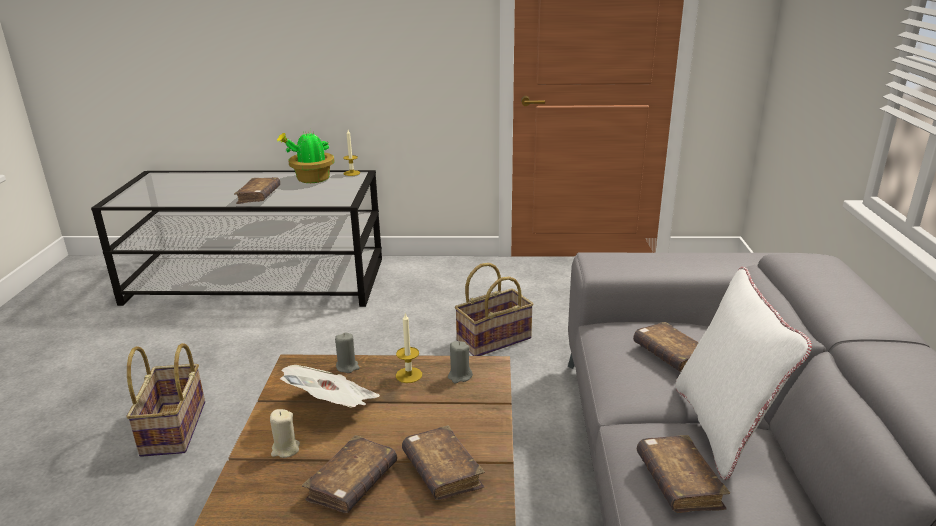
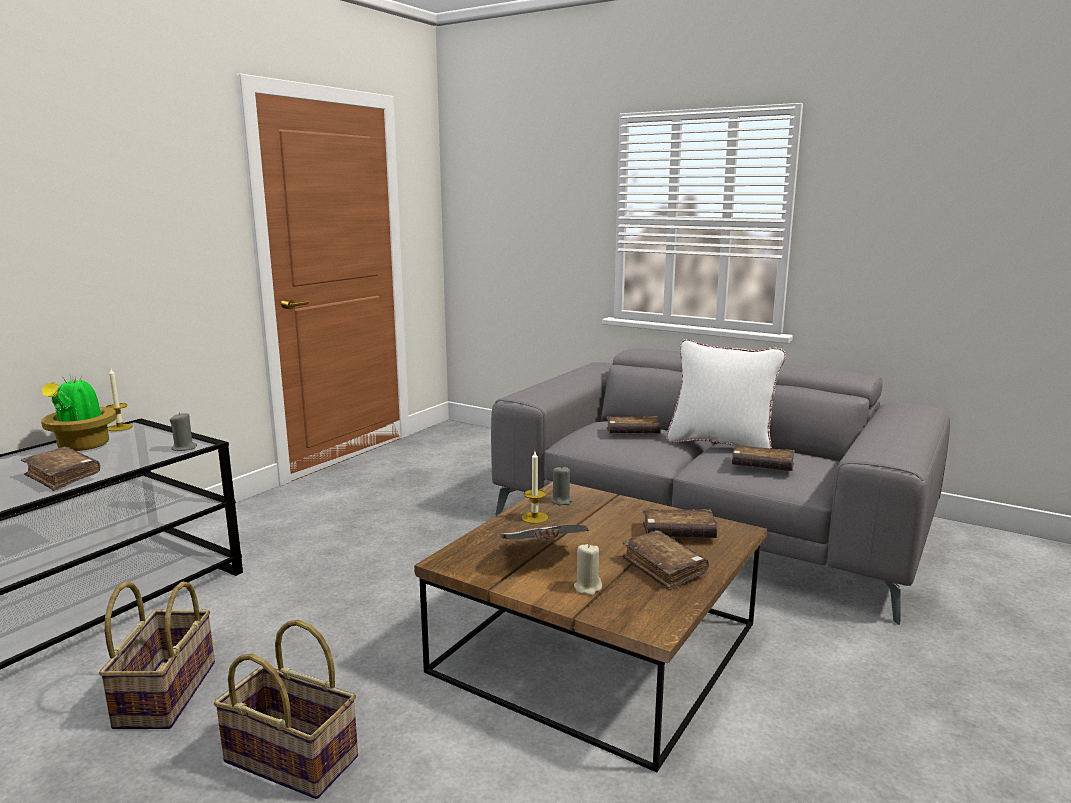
camera: 60 degrees left, 10 degrees down
grey candle [335,332,360,373] -> grey candle moved to [170,412,197,451]
basket [455,263,534,356] -> basket moved to [99,582,215,729]

